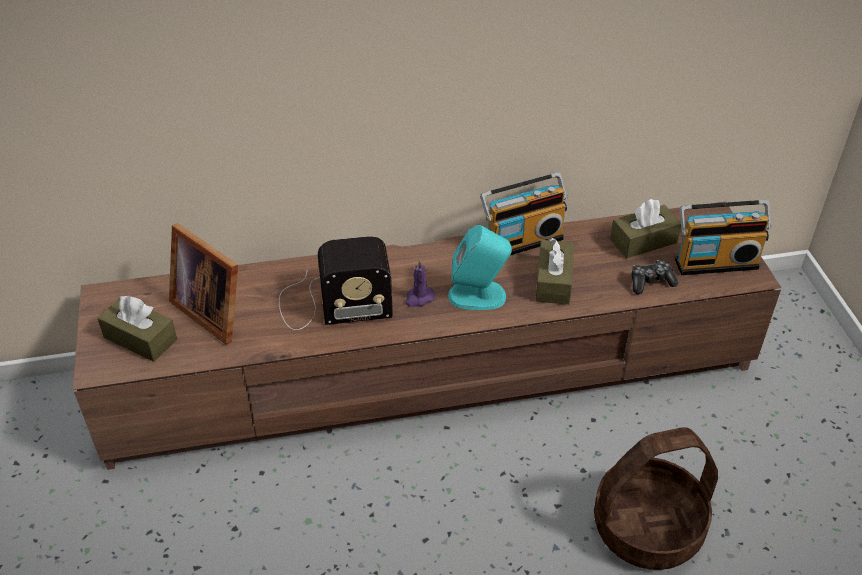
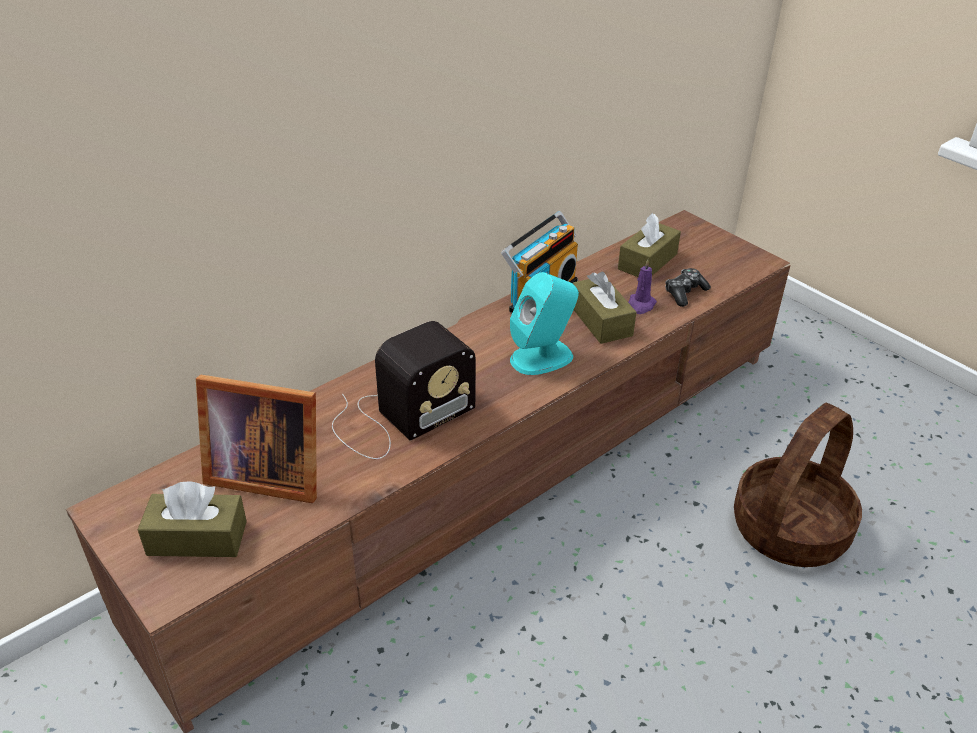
camera: 30 degrees left, 5 degrees down
purple candle [405,260,435,307] -> purple candle moved to [628,259,657,314]
radio [675,200,772,275] -> none

